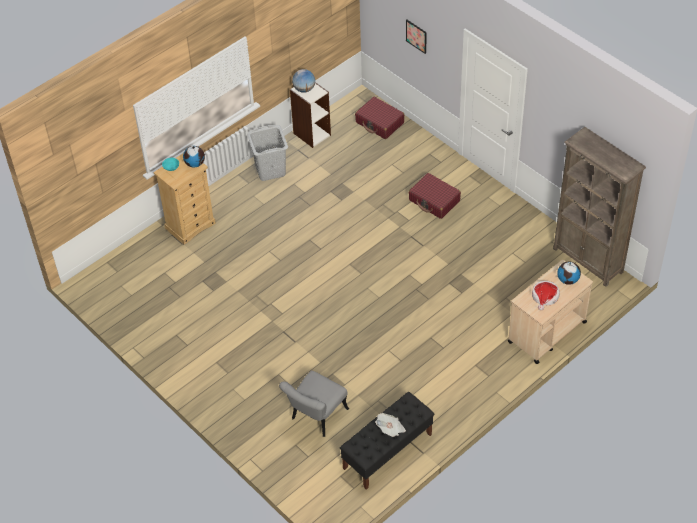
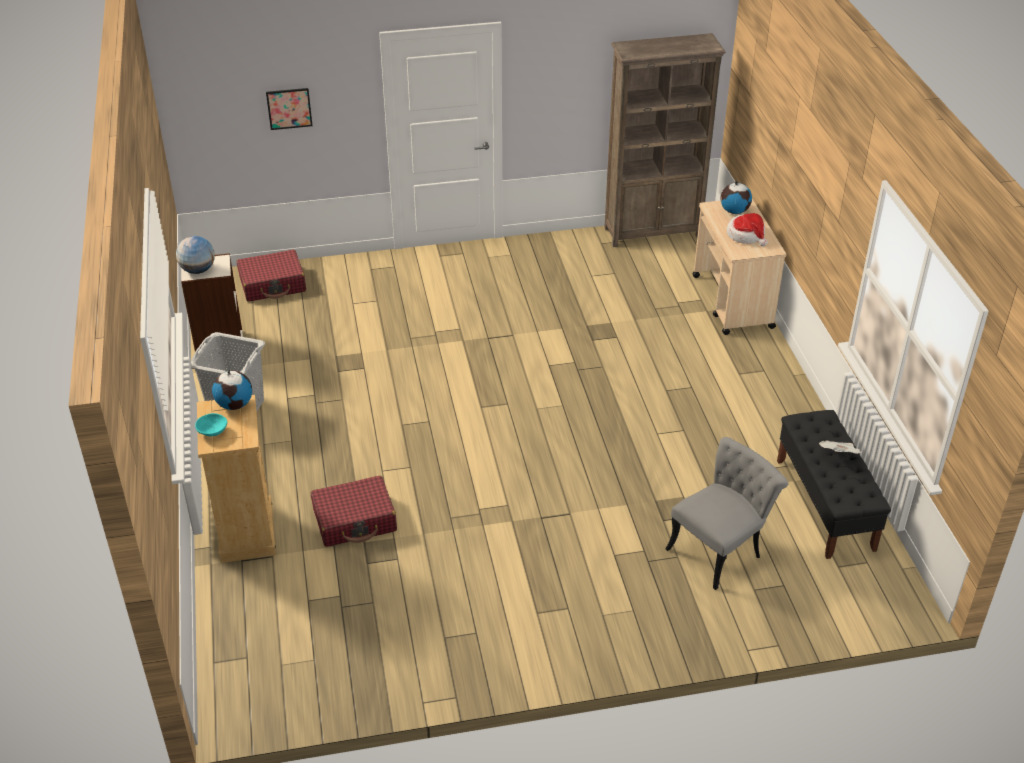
camera: 60 degrees left, 10 degrees down
grey chair [279,371,349,437] -> grey chair turned 105 degrees counterclockwise [666,437,788,590]
red suitcase [409,173,461,219] -> red suitcase moved to [311,476,397,547]

